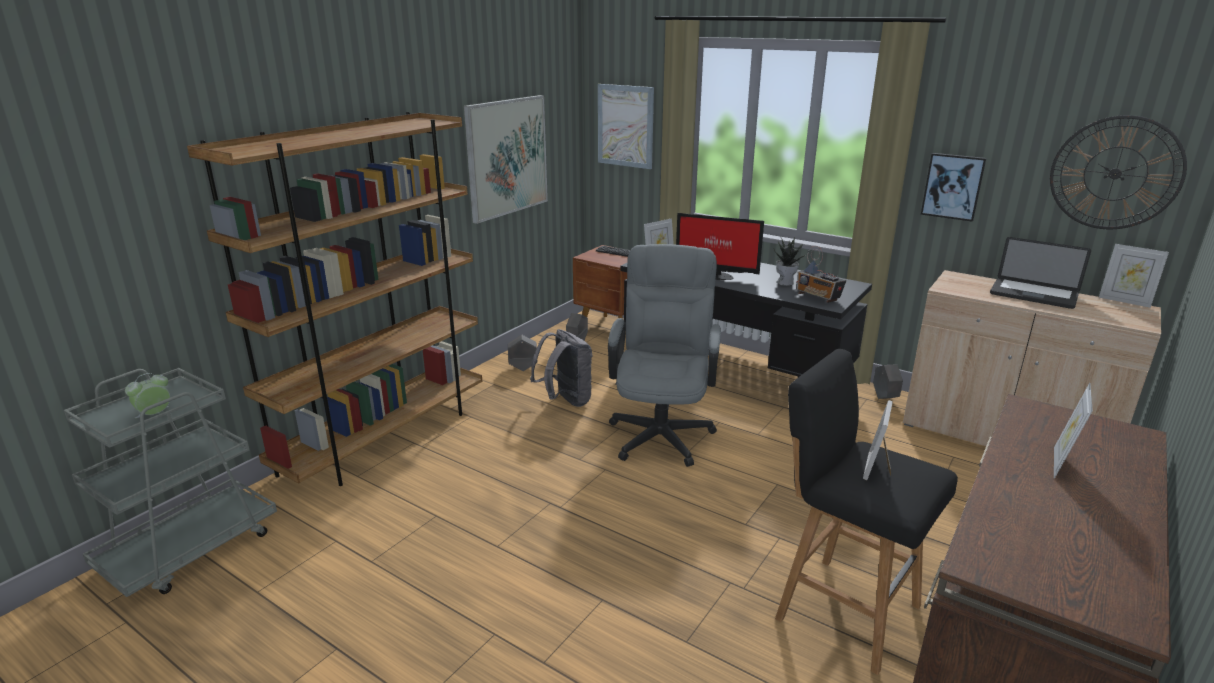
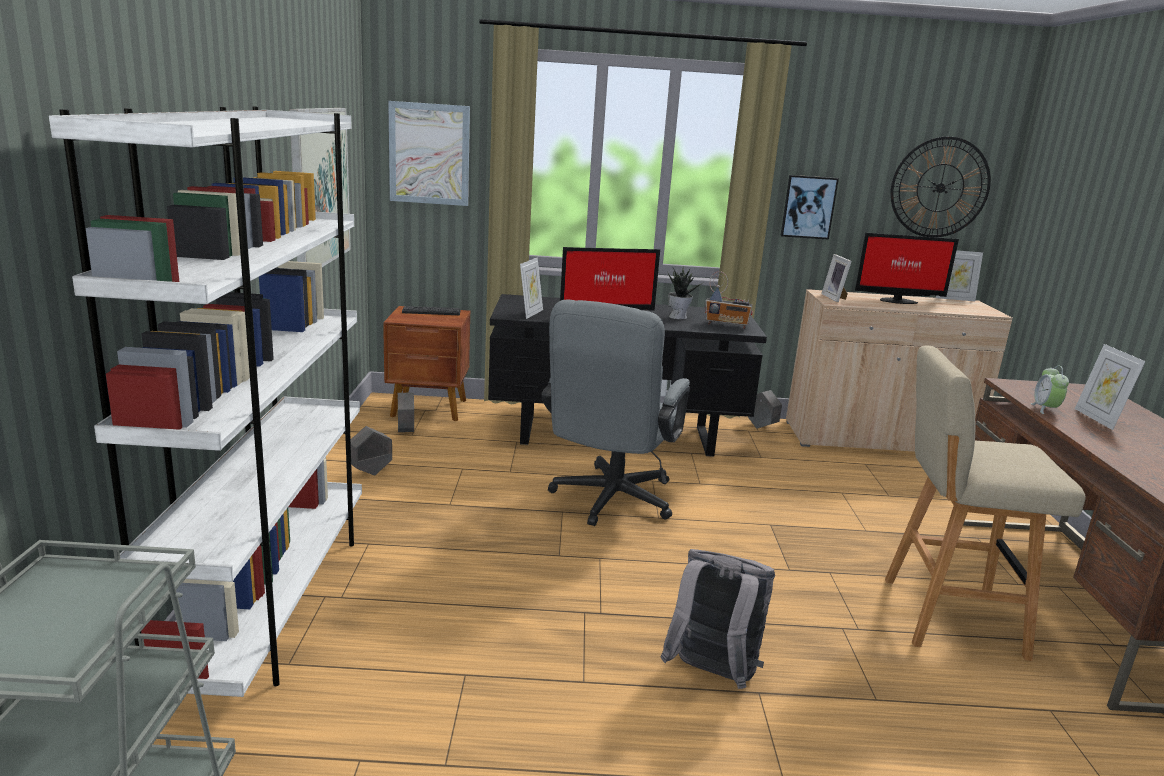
camera: 35 degrees left, 5 degrees down
alarm clock [125,373,170,418] -> alarm clock moved to [1030,365,1069,414]
brown bookcase [187,112,482,486] -> white bookcase [49,106,362,697]
grey backpack [530,329,593,407] -> grey backpack moved to [661,549,775,689]
grey office chair [608,244,721,467] -> grey office chair turned 135 degrees counterclockwise [541,300,690,526]
black stool [775,349,958,675] -> beige stool [885,345,1086,661]
picture frame [863,400,893,480] -> picture frame moved to [821,254,852,302]
laptop [990,237,1091,309] -> monitor [855,233,959,304]

